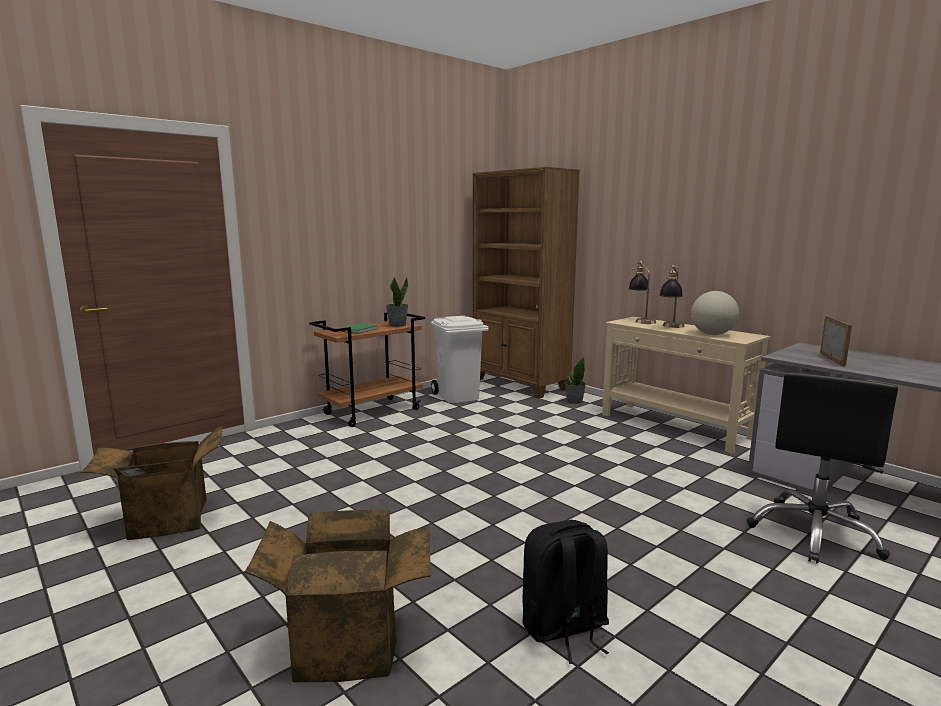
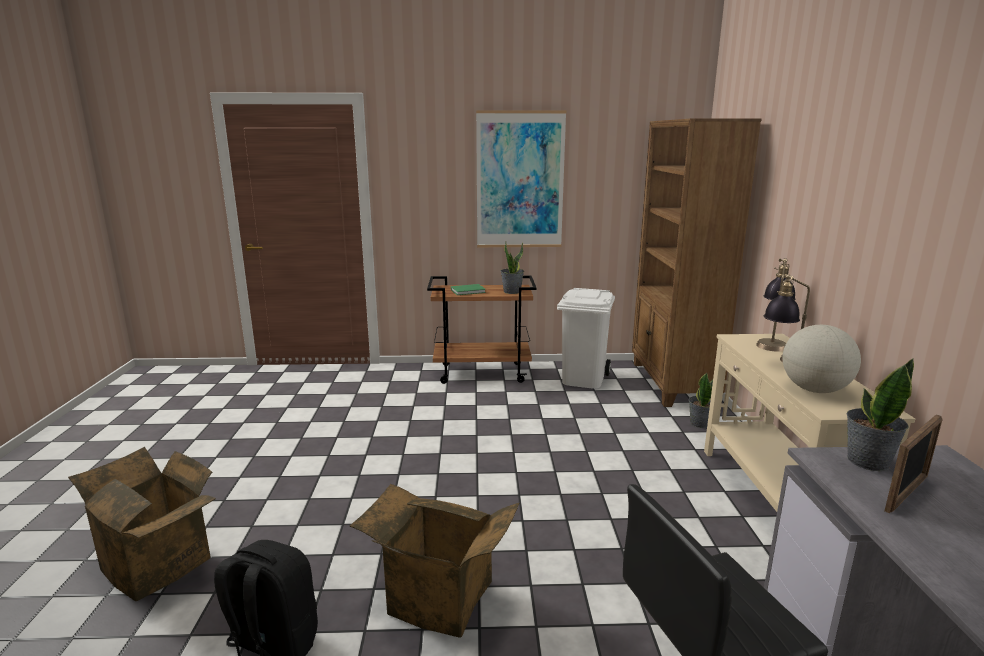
camera: 40 degrees right, 5 degrees up
cardboard box [80,426,222,540] -> cardboard box moved to [350,484,519,638]
none -> picture [476,110,566,247]
none -> potted plant [847,358,914,471]

